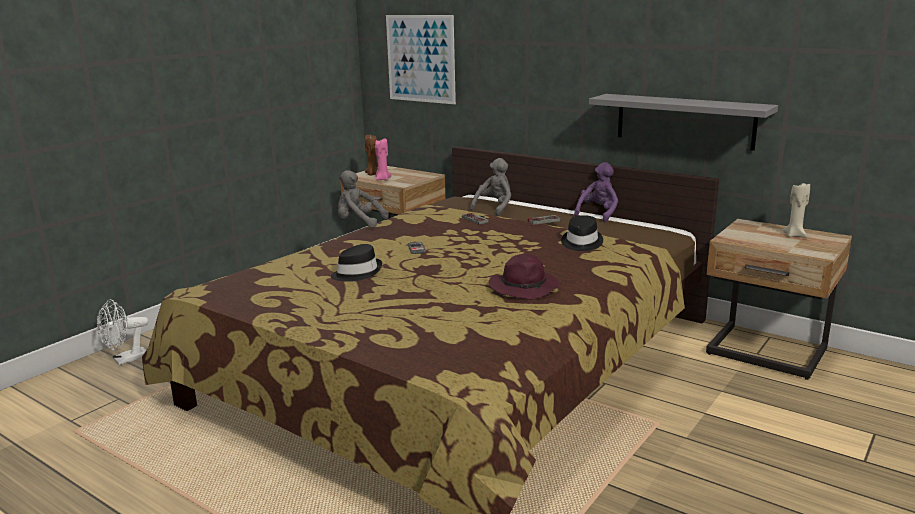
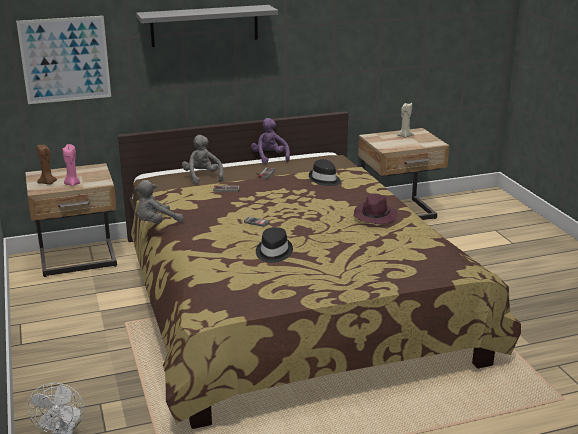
camera: 55 degrees left, 5 degrees up
grey shelf [589,94,778,151] -> grey shelf moved to [136,5,278,47]

